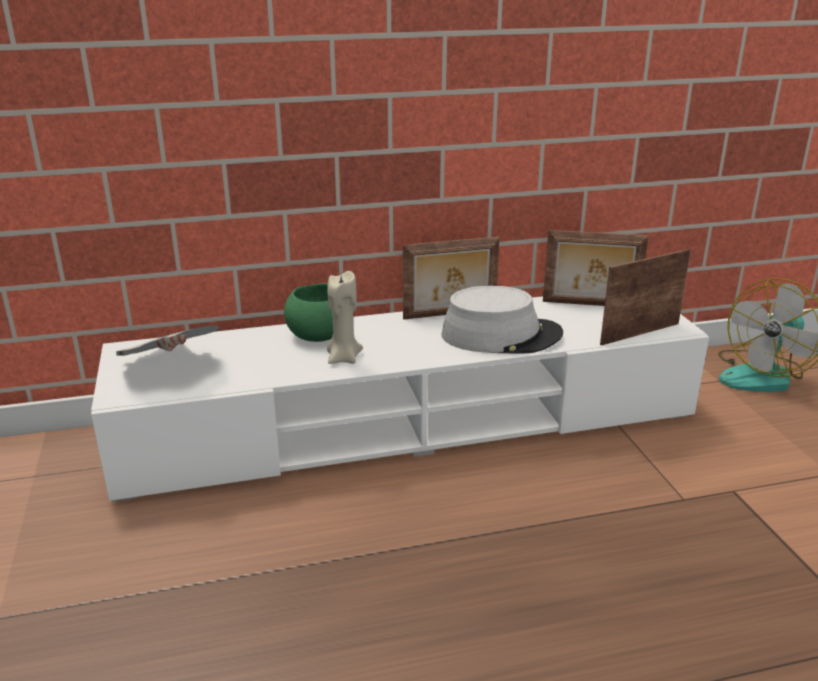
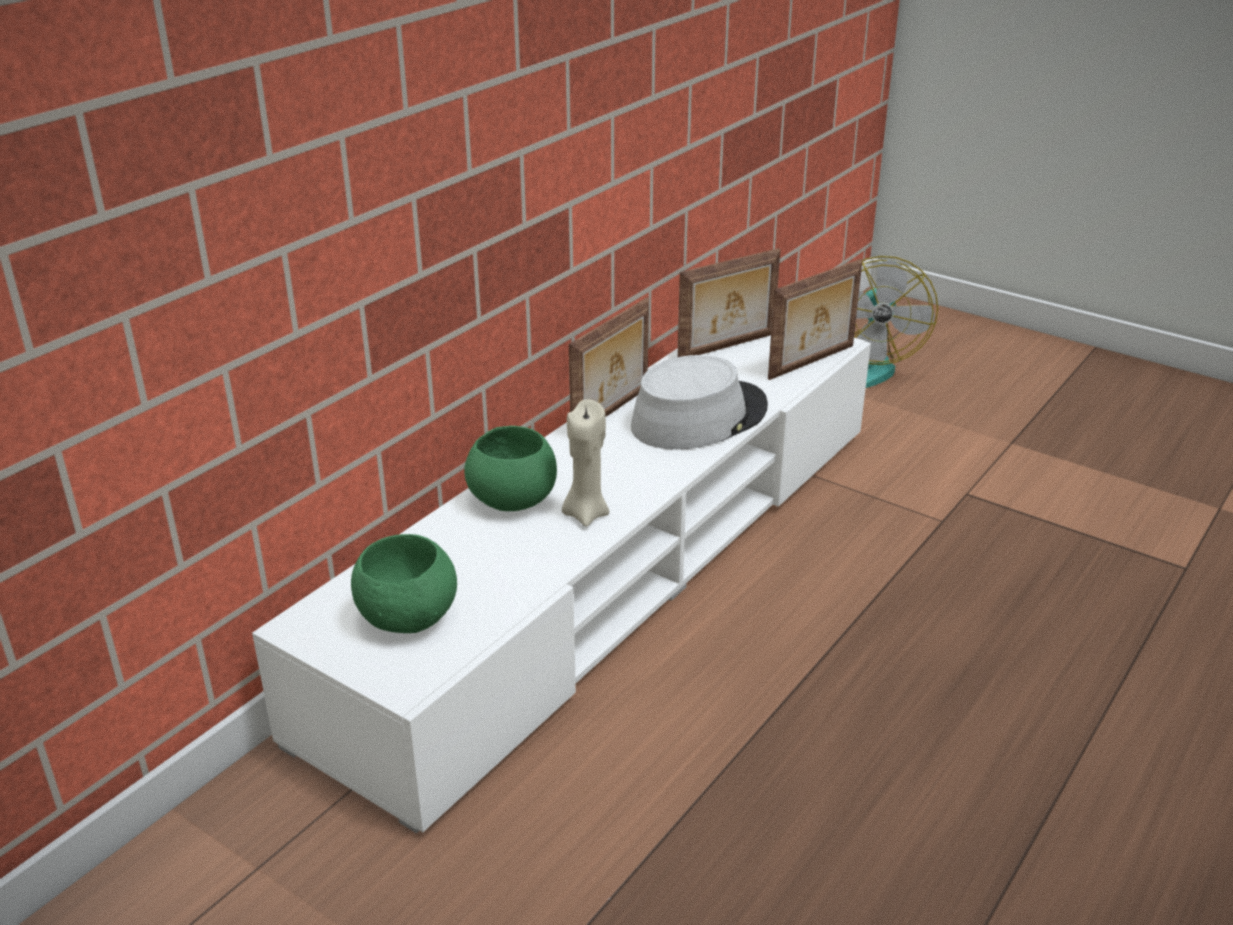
camera: 40 degrees left, 5 degrees up
newspaper [115,325,220,356] -> green bowl [351,534,457,633]
picture frame [600,249,691,346] -> picture frame turned 150 degrees counterclockwise [768,259,862,380]

